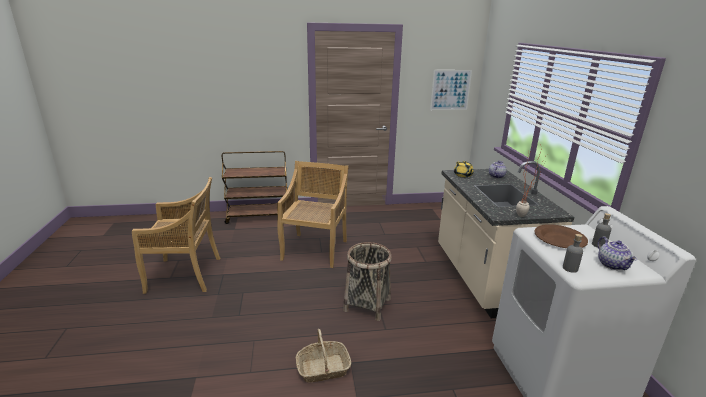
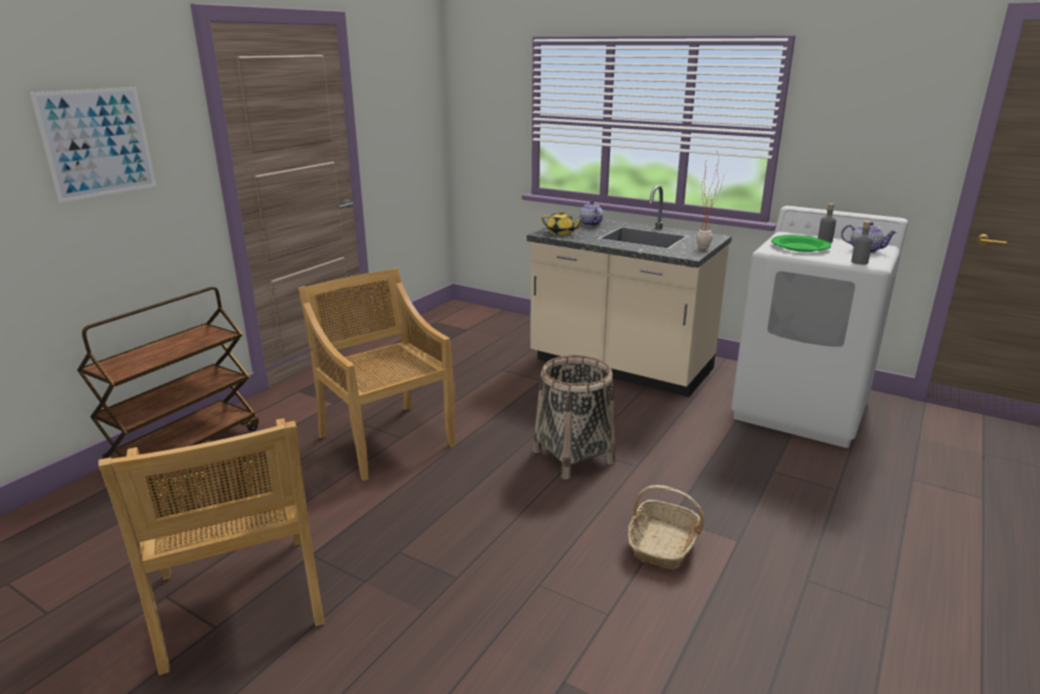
camera: 50 degrees left, 0 degrees up
beige chair [132,177,220,294] -> beige chair turned 120 degrees clockwise [98,418,325,675]
picture [430,70,472,110] -> picture moved to [30,87,156,203]
brown plate [534,224,588,248] -> green plate [771,235,831,252]

